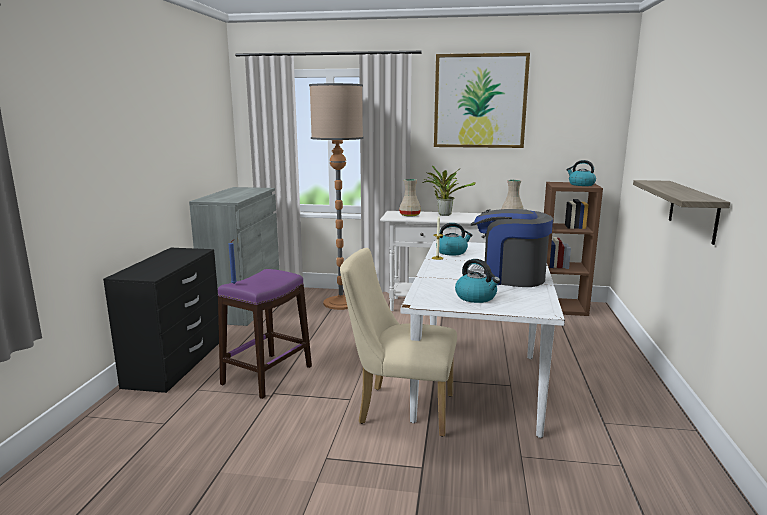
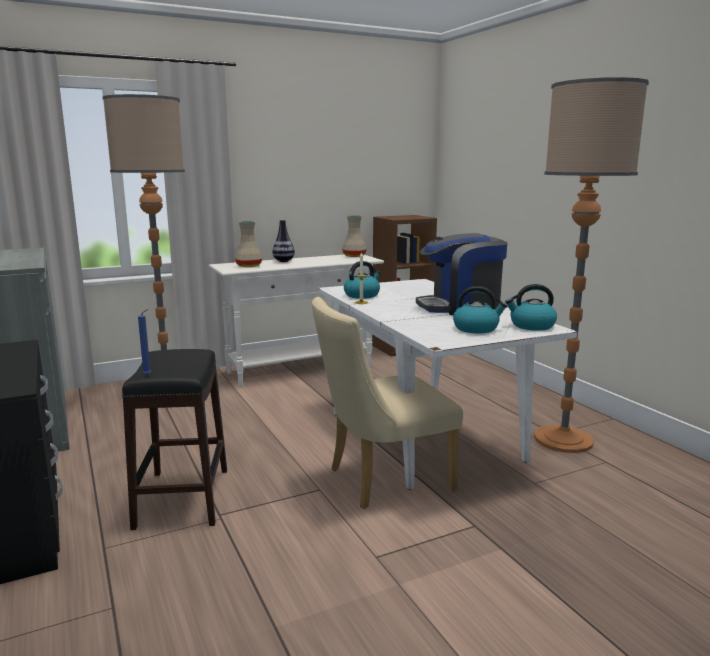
camera: 35 degrees left, 0 degrees up
purple stool [218,269,312,399] -> black stool [122,349,227,530]
potted plant [423,166,476,216] -> vase [272,220,295,262]
picture [434,53,530,148] -> none
kettle [566,160,596,186] -> kettle moved to [505,284,557,331]
shelf [633,180,730,245] -> none
none -> floor lamp [534,77,649,453]

